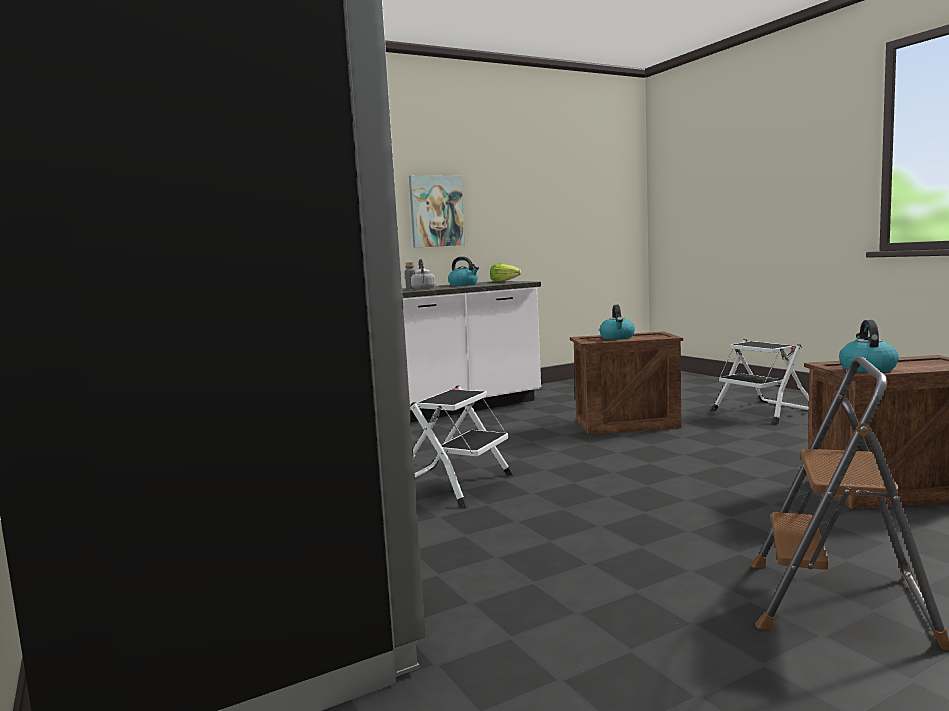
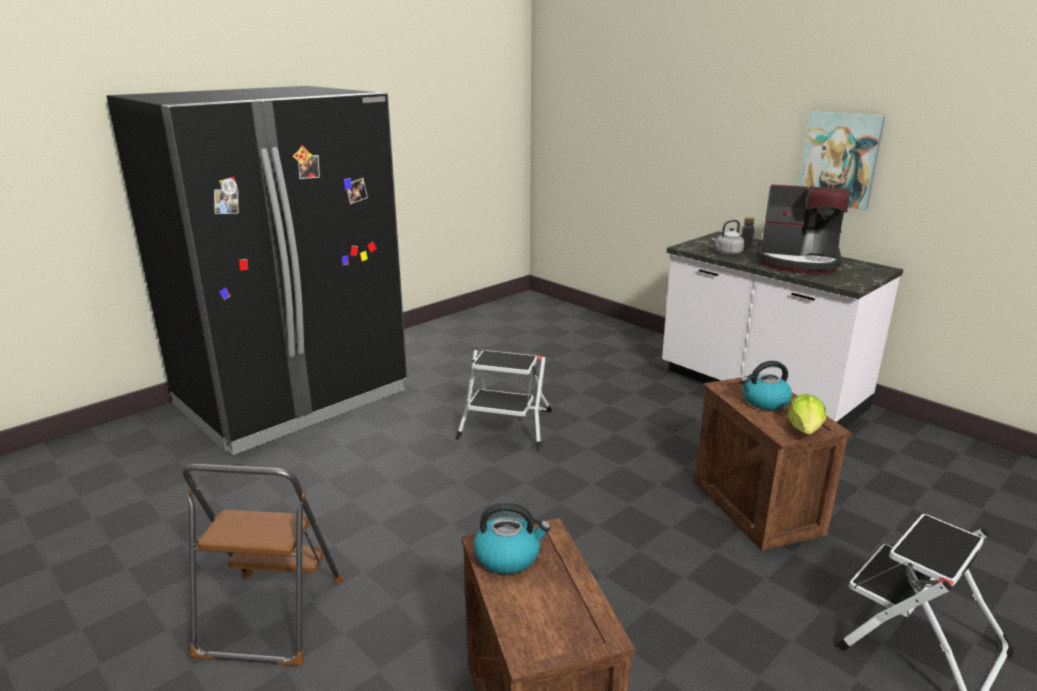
camera: 75 degrees right, 15 degrees up
kettle [448,257,479,286] -> coffee machine [756,184,850,274]
lettuce [490,263,522,282] -> lettuce moved to [788,394,826,434]

